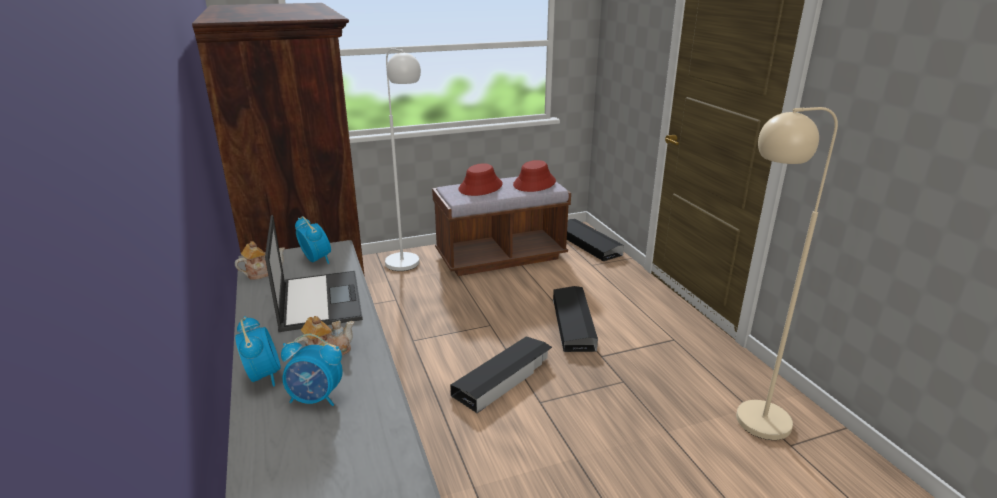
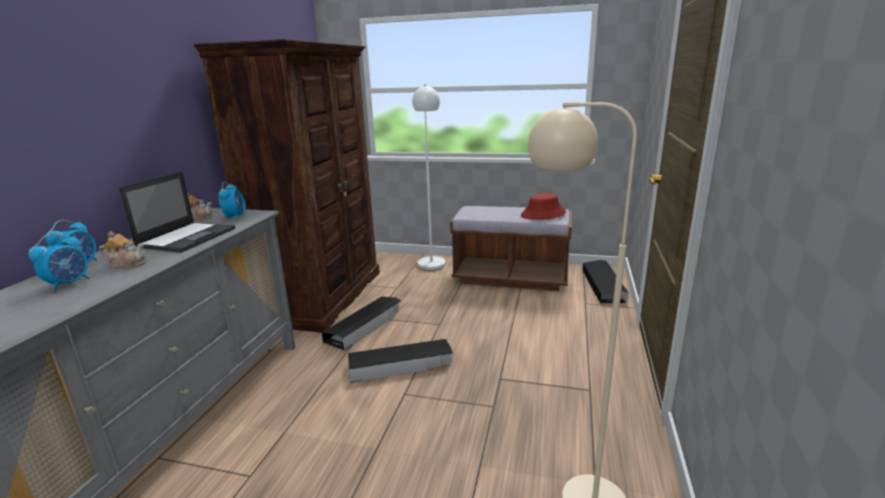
camera: 35 degrees right, 5 degrees down
alarm clock [281,334,343,406] -> alarm clock turned 105 degrees counterclockwise [28,234,90,292]
red hat [458,163,503,196] -> none
black storage box [553,286,598,352] -> black storage box moved to [322,297,402,351]

